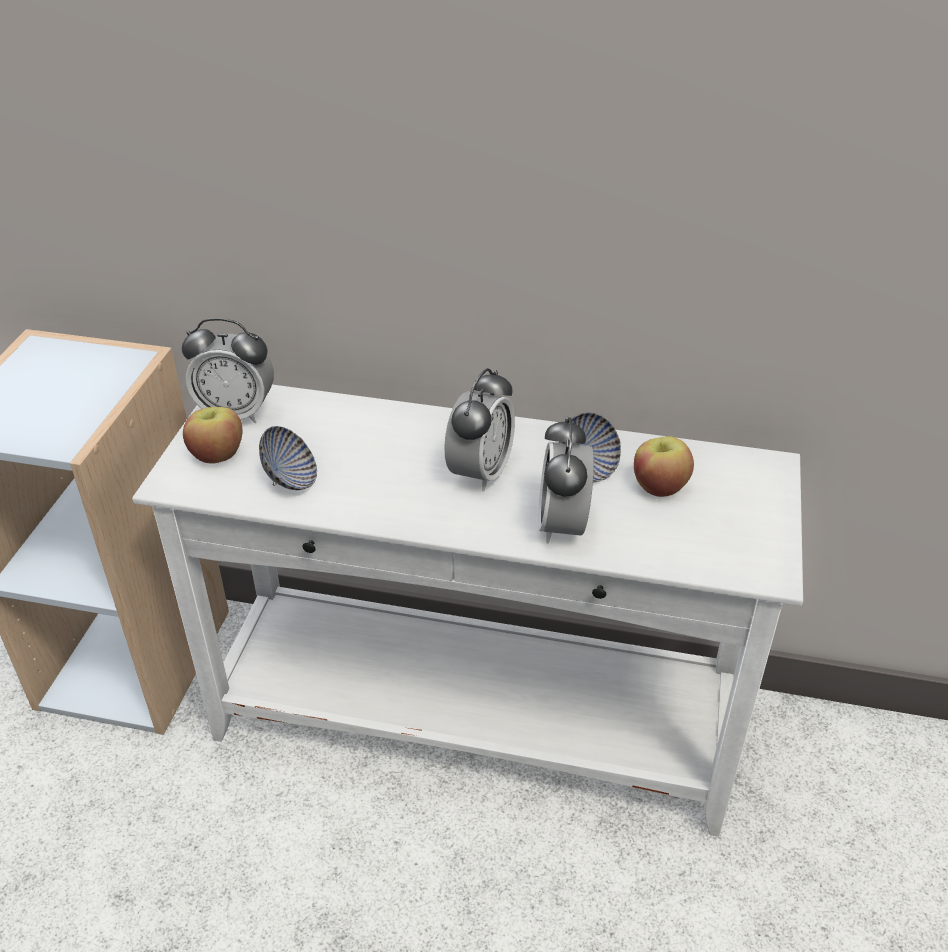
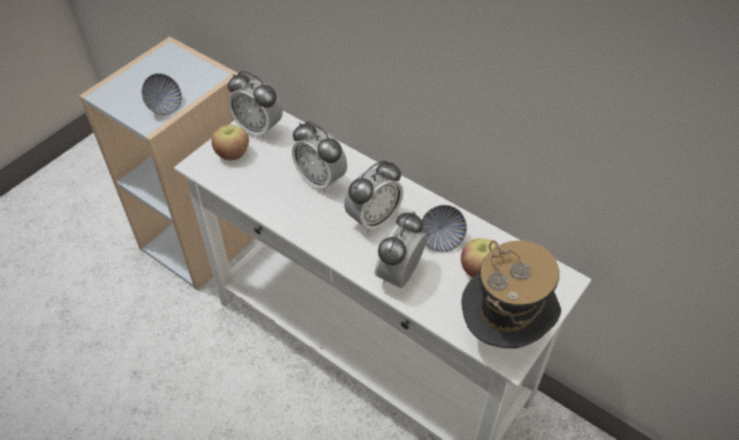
camera: 25 degrees right, 10 degrees up
bowl [259,426,317,490] -> bowl moved to [142,73,182,115]
none -> alarm clock [292,121,347,193]
none -> hat [461,240,561,349]

